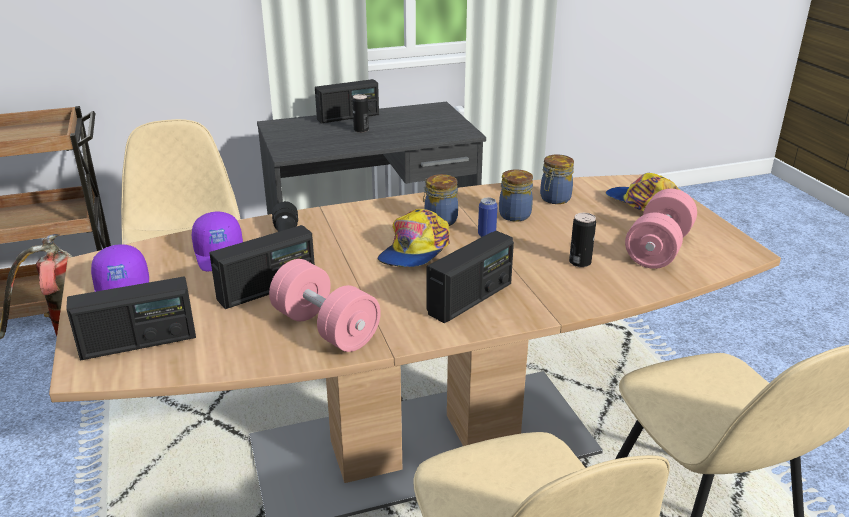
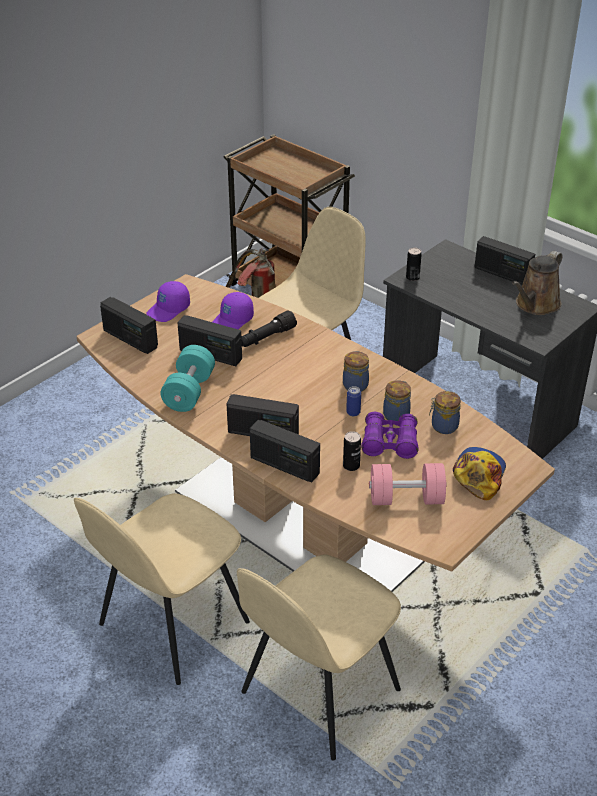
camera: 60 degrees right, 10 degrees up
pink dumbbell [269,259,381,352] -> turquoise dumbbell [160,345,215,412]
can [352,94,369,133] -> can moved to [406,248,422,281]
cap [378,209,450,267] -> none
none -> radio [250,420,320,482]
none -> purple binoculars [361,412,419,459]
none -> brown watering can [512,251,563,315]

